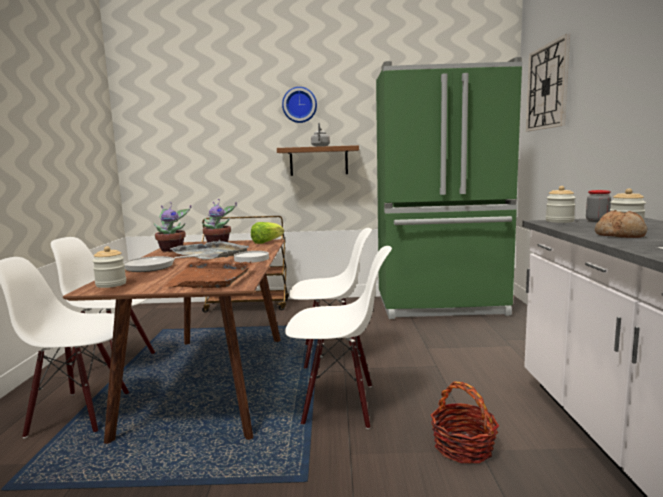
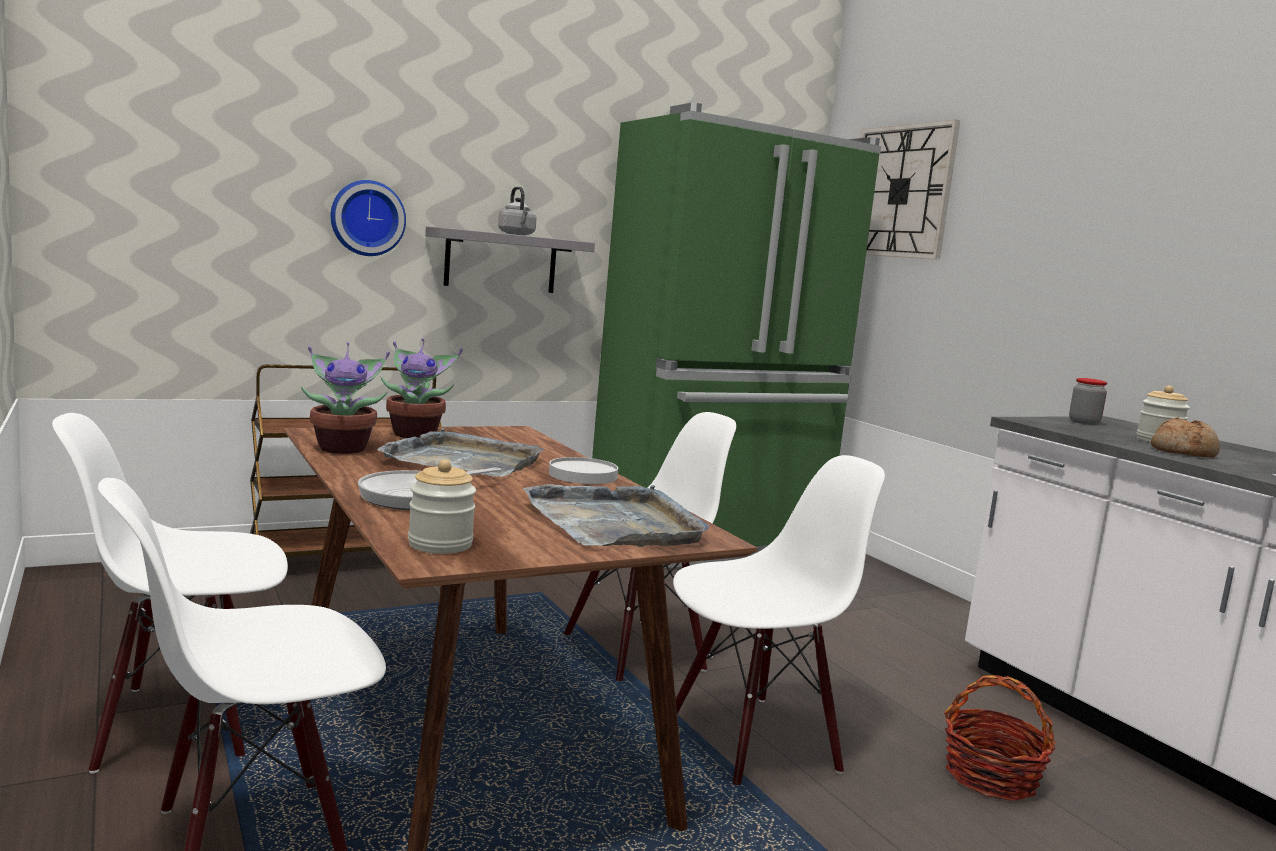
camera: 30 degrees left, 0 degrees up
brown tray [165,261,252,288] -> grey tray [523,484,709,547]
lettuce [251,222,284,244] -> none
brown shelf [277,145,359,176] -> grey shelf [425,226,595,293]
wall clock [282,87,317,123] -> wall clock moved to [330,180,406,256]
jar [546,186,576,223] -> none

